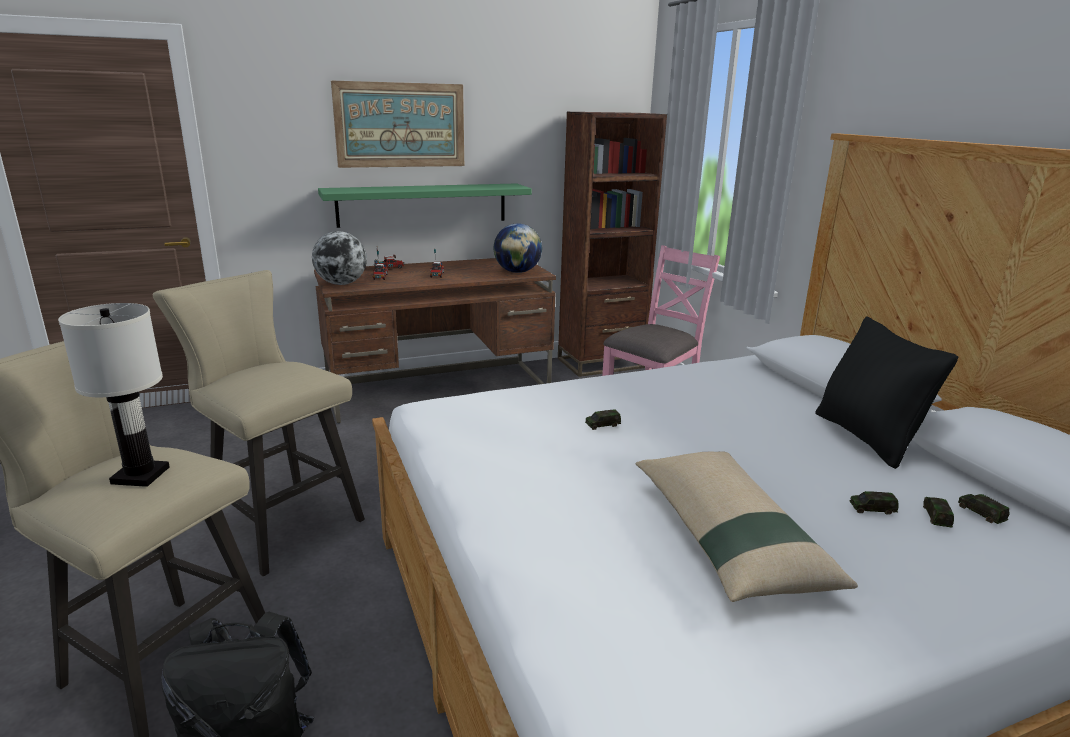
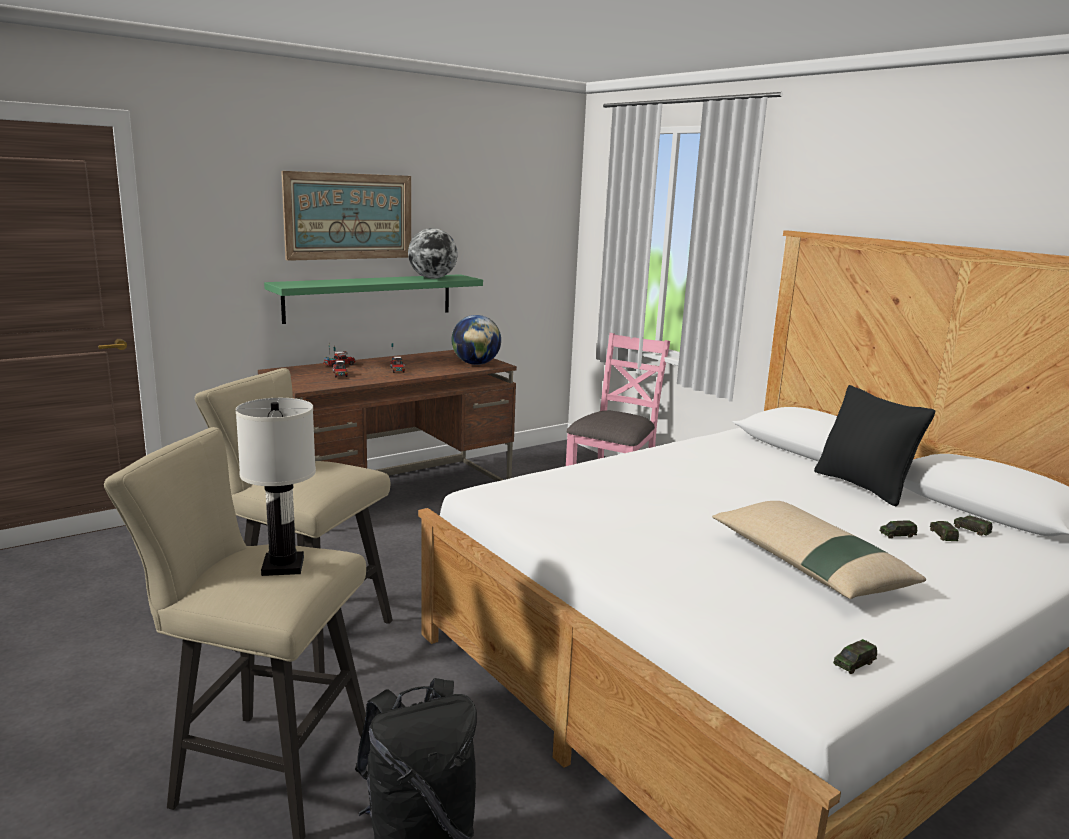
camera: 15 degrees left, 5 degrees down
globe [312,231,367,285] -> globe moved to [408,228,458,278]
brown bookcase [558,112,667,377] -> none
toy car [585,409,621,430] -> toy car moved to [833,639,877,674]

